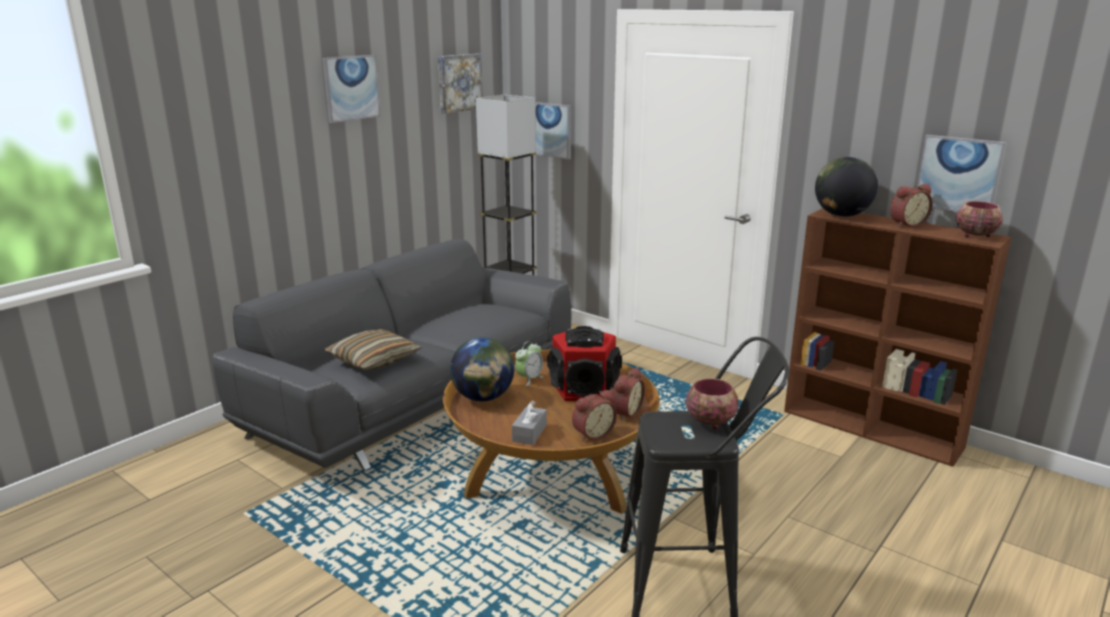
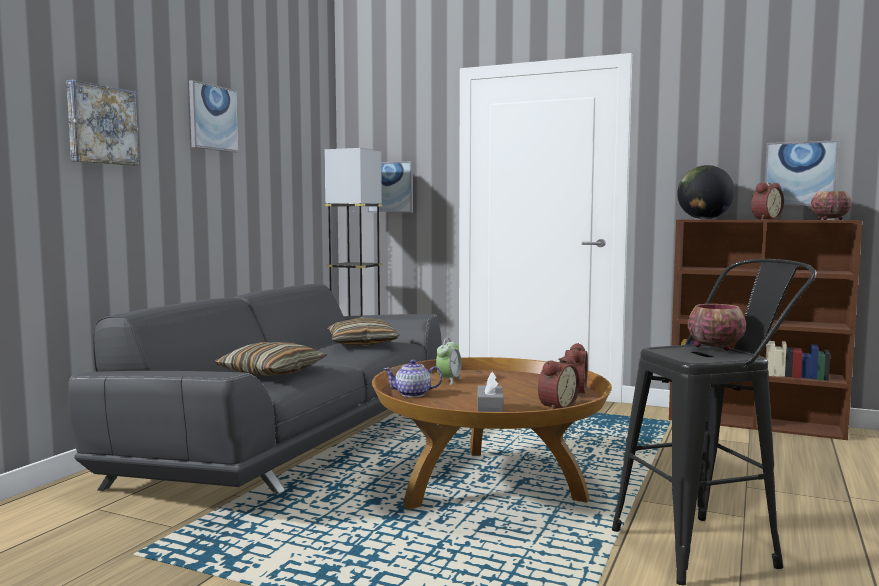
camera: 15 degrees left, 15 degrees down
picture [438,54,483,114] -> picture moved to [66,80,140,166]
globe [450,337,514,401] -> teapot [383,360,443,397]
speaker [547,326,622,401] -> none
none -> pillow [327,318,400,346]

